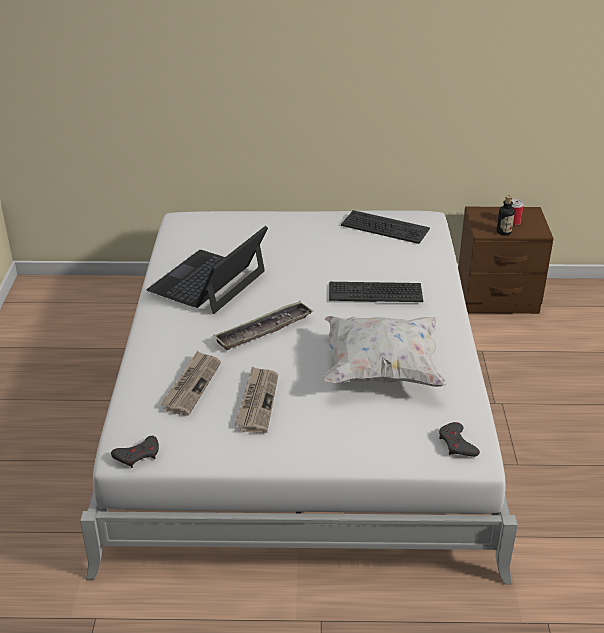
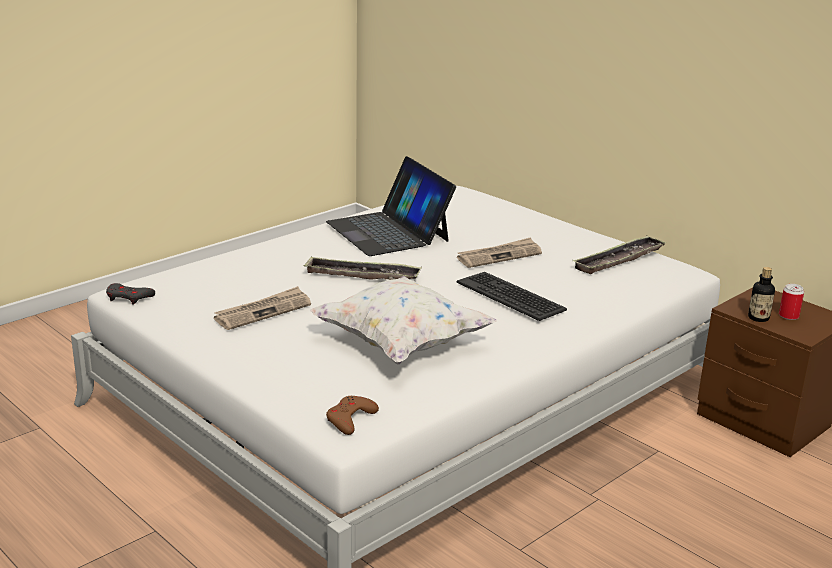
camera: 45 degrees right, 10 degrees down
laptop [147,226,268,314] -> laptop turned 105 degrees counterclockwise [326,156,456,256]
newspaper [160,351,221,416] -> newspaper moved to [457,237,542,268]
keyboard [341,210,430,244] -> tray [572,235,667,274]
grey game controller [439,422,480,457] -> brown game controller [326,396,379,435]

